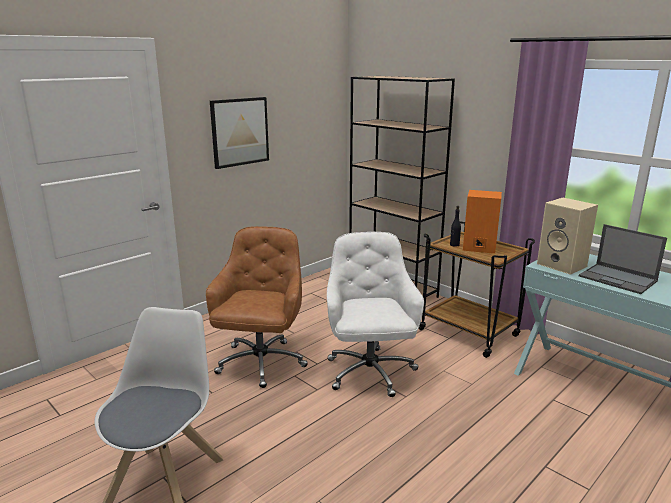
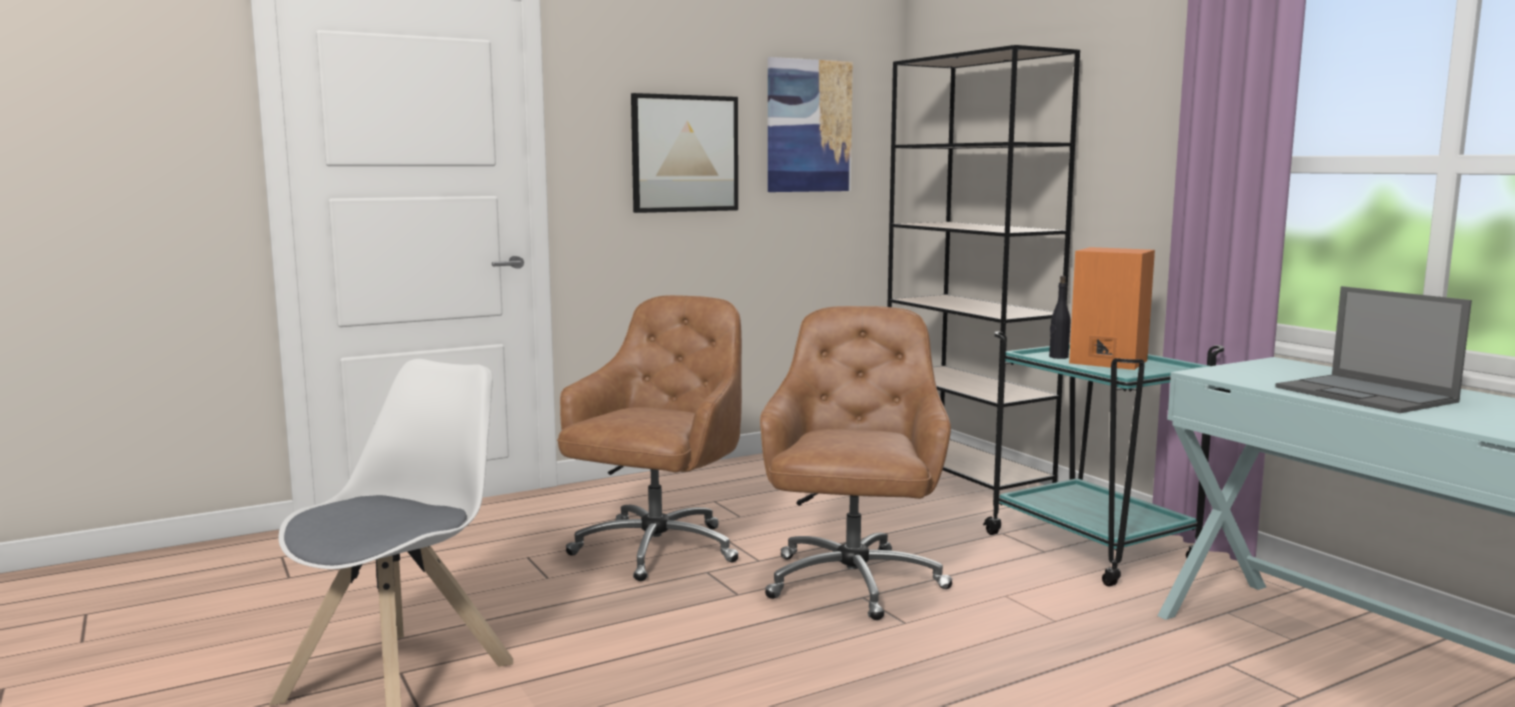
camera: 15 degrees right, 10 degrees down
white office chair [327,232,424,397] -> brown office chair [760,306,953,620]
brown cart [419,222,535,358] -> turquoise cart [983,331,1224,587]
beige speaker [537,198,598,275] -> none
none -> picture [768,57,853,192]

